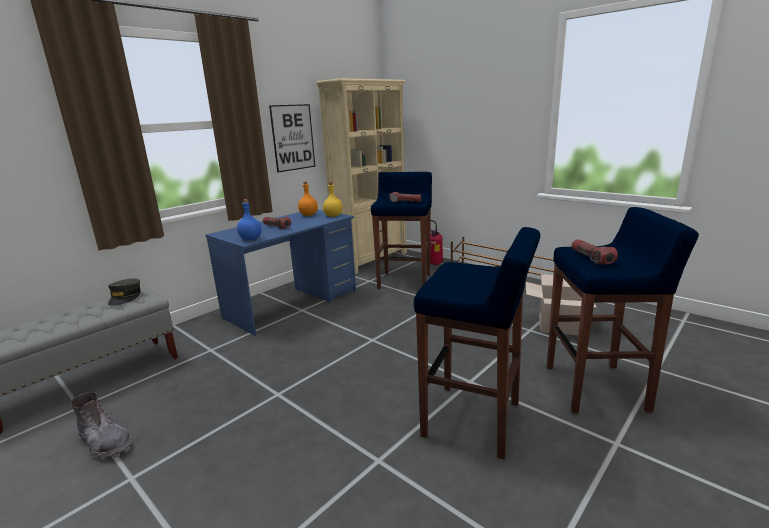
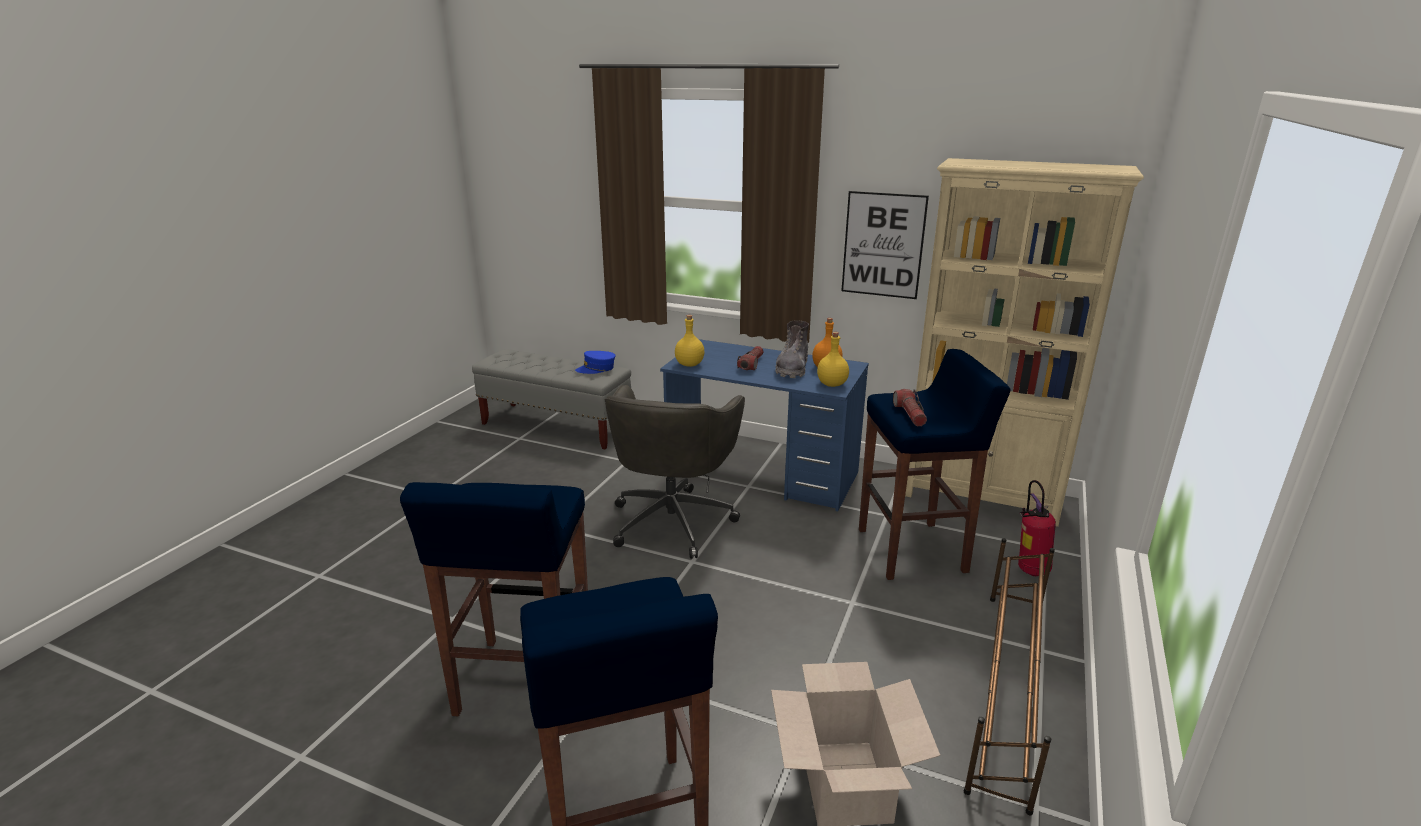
camera: 70 degrees right, 5 degrees up
grey boot [70,392,132,460] -> grey boot moved to [775,321,809,378]
grey cap [108,278,141,306] -> blue cap [575,351,615,374]
blue bottle [237,199,262,240] -> yellow bottle [675,315,705,367]
flashlight [571,239,618,265] -> none
none -> grey office chair [604,385,745,559]

